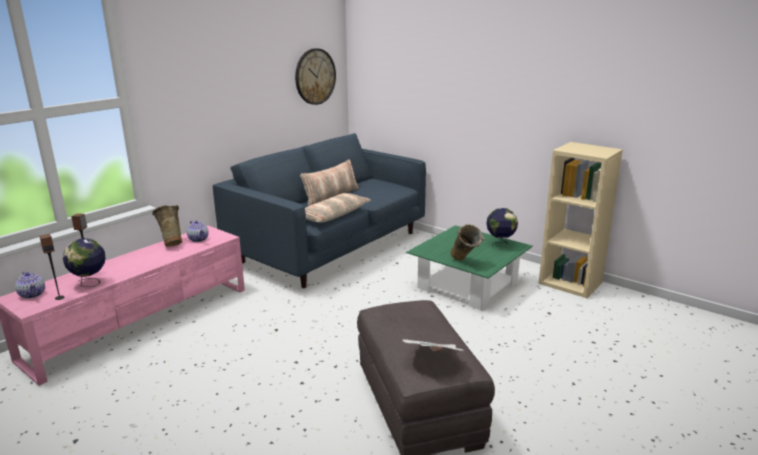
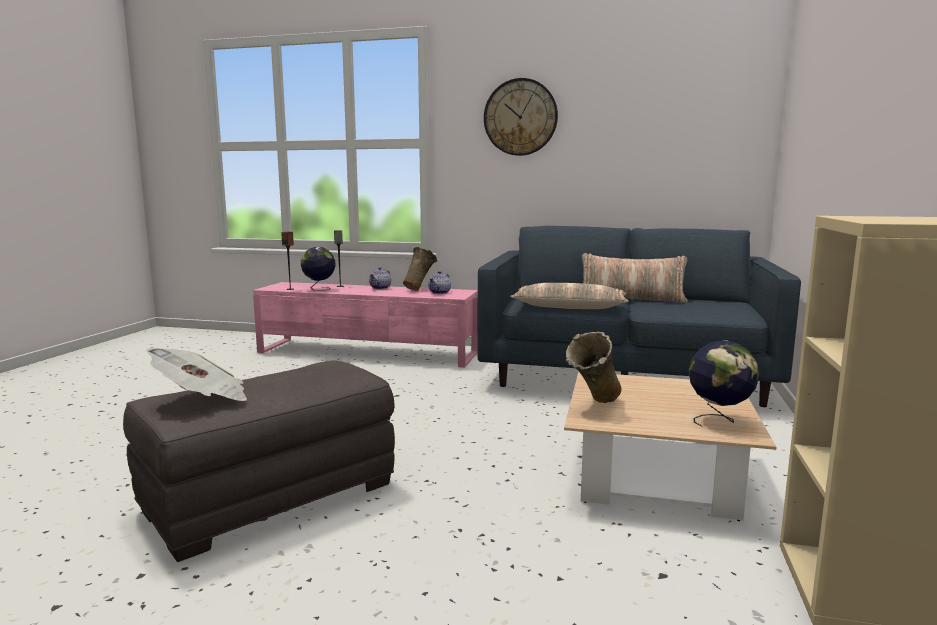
camera: 65 degrees right, 10 degrees down
teapot [15,272,45,299] -> teapot moved to [369,267,391,289]
wall clock [295,48,336,105] -> wall clock moved to [484,78,558,156]
green coffee table [406,225,533,311] -> beige coffee table [564,372,776,521]

